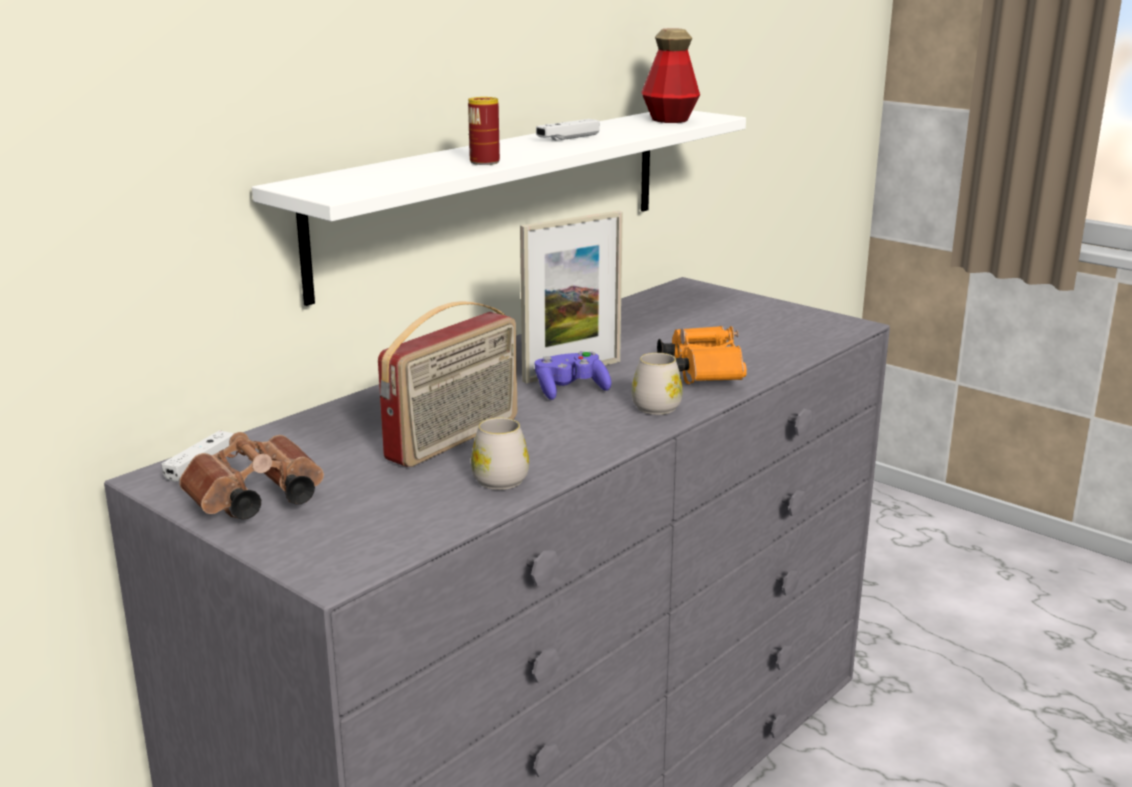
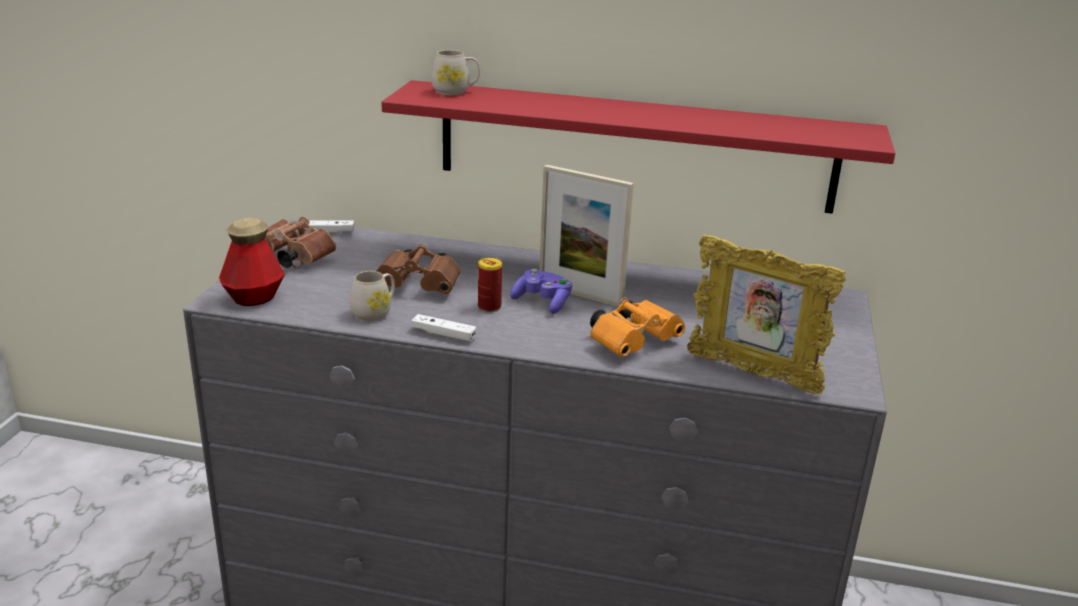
camera: 60 degrees right, 5 degrees up
white shelf [252,111,746,306] -> red shelf [381,80,895,214]
radio [378,301,517,467] -> brown binoculars [376,244,461,294]
can [468,97,500,165] -> can moved to [478,258,502,312]
white game controller [536,119,600,141] -> white game controller moved to [412,314,476,343]
white mug [631,353,682,415] -> white mug moved to [431,50,480,95]
bottle [641,28,700,123] -> bottle moved to [219,218,285,306]
none -> picture frame [687,234,846,395]

